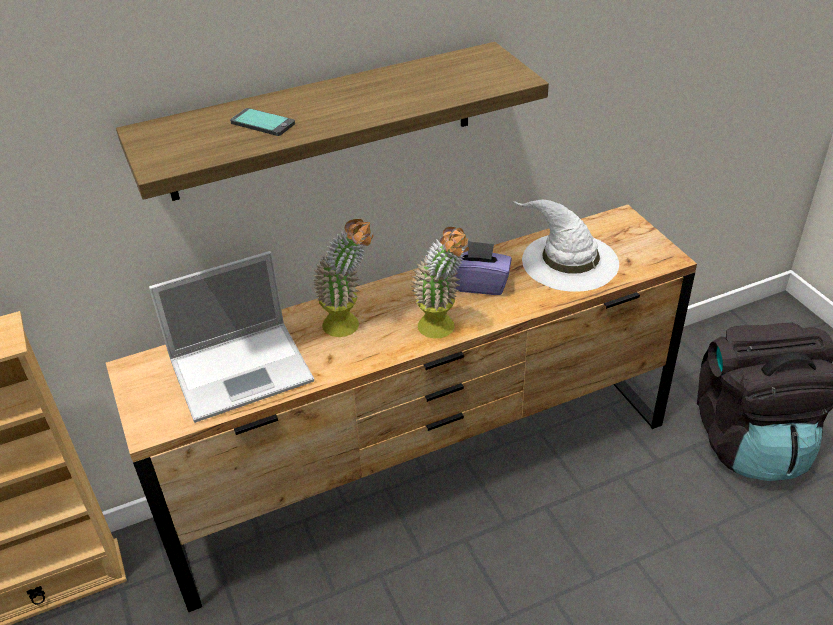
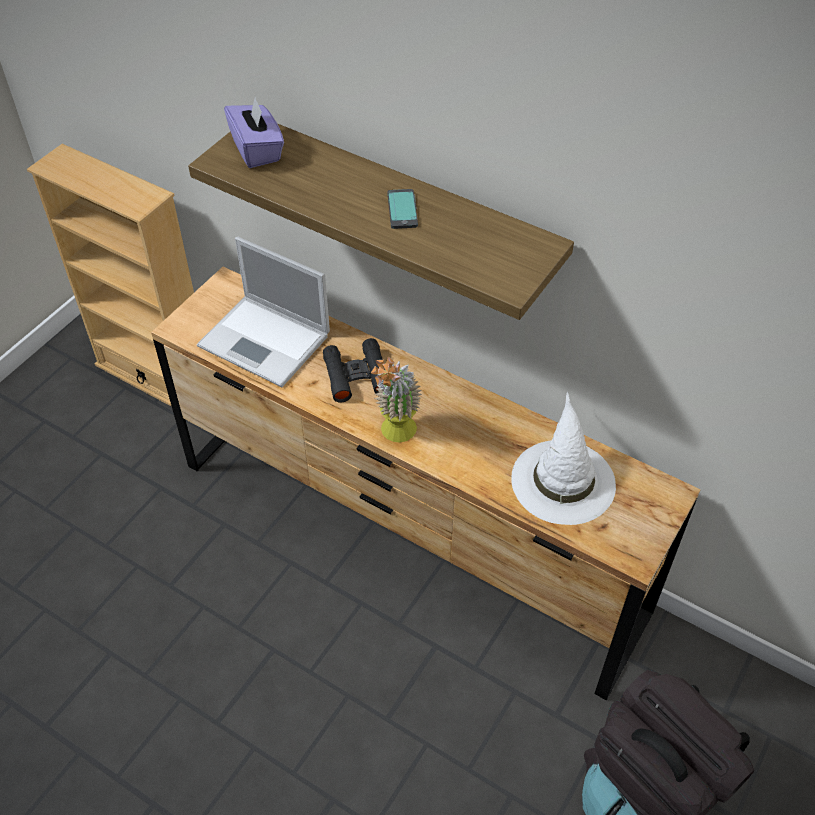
camera: 55 degrees right, 10 degrees up
phone [230,108,295,136] -> phone moved to [387,189,418,229]
potted plant [313,219,374,337] -> black binoculars [323,338,383,403]
purple tissue box [453,241,512,295] -> purple tissue box moved to [224,97,284,168]

